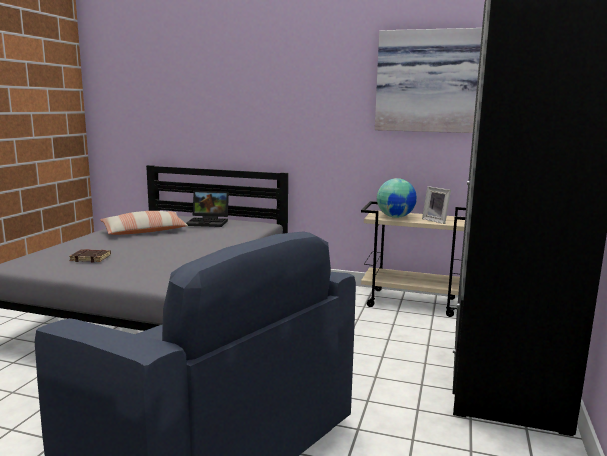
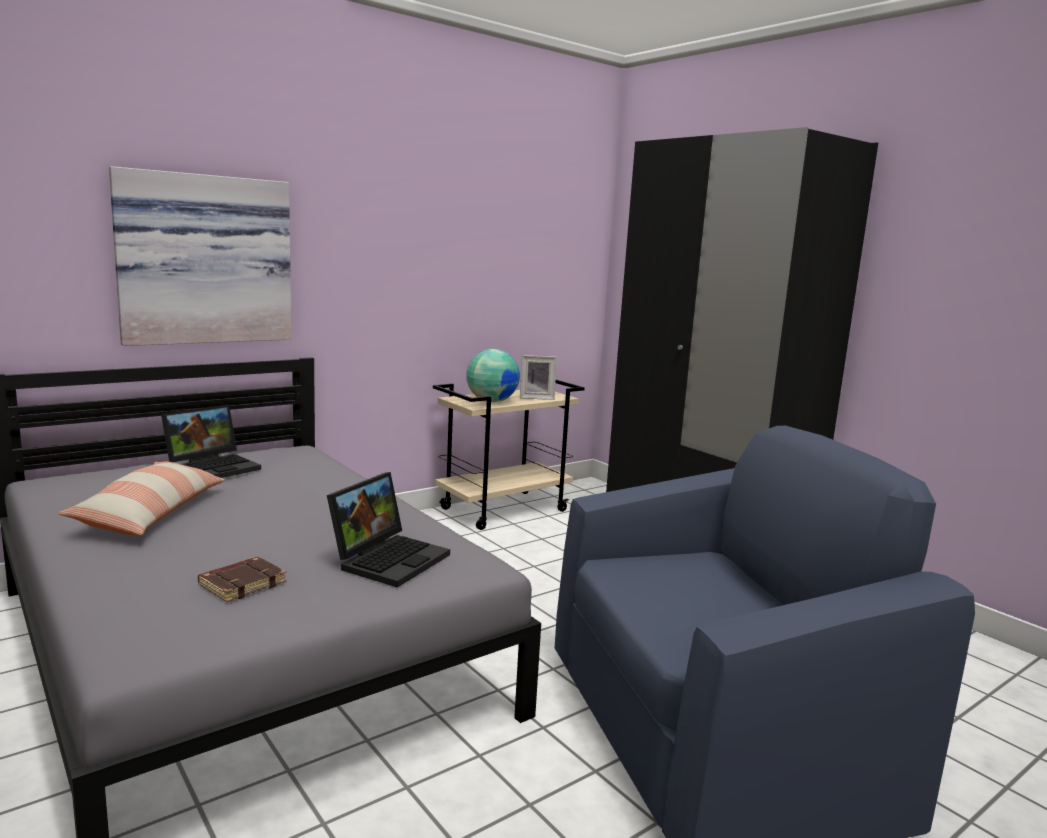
camera: 55 degrees left, 0 degrees up
picture [375,28,482,133] -> picture moved to [109,166,291,346]
none -> laptop [327,472,450,587]

